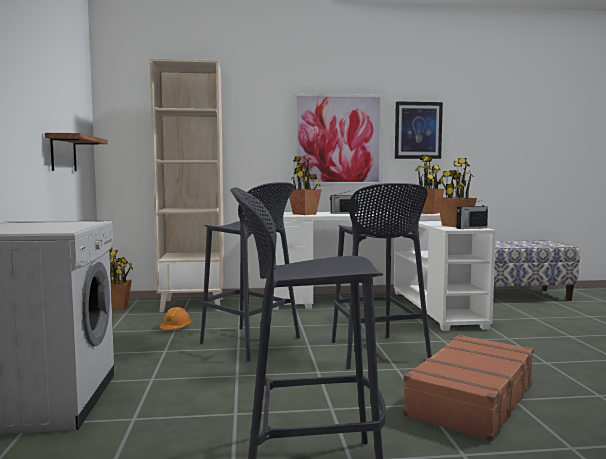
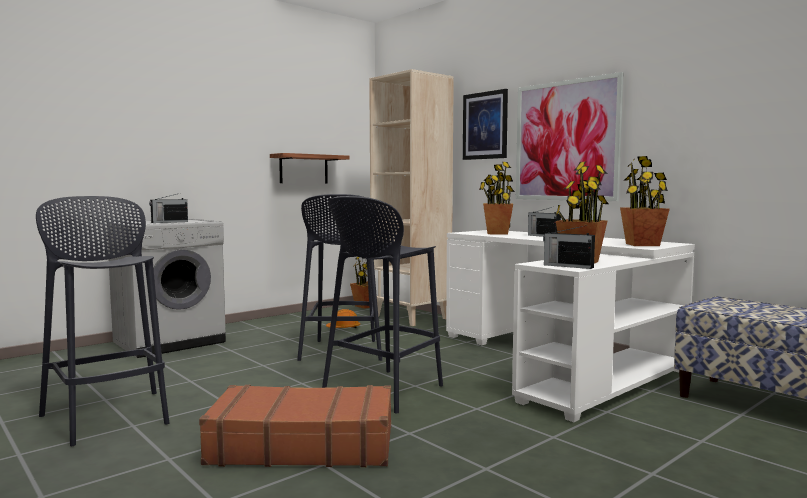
camera: 55 degrees right, 0 degrees up
picture [395,101,443,159] -> picture moved to [463,89,508,160]
none -> radio [149,194,188,223]

